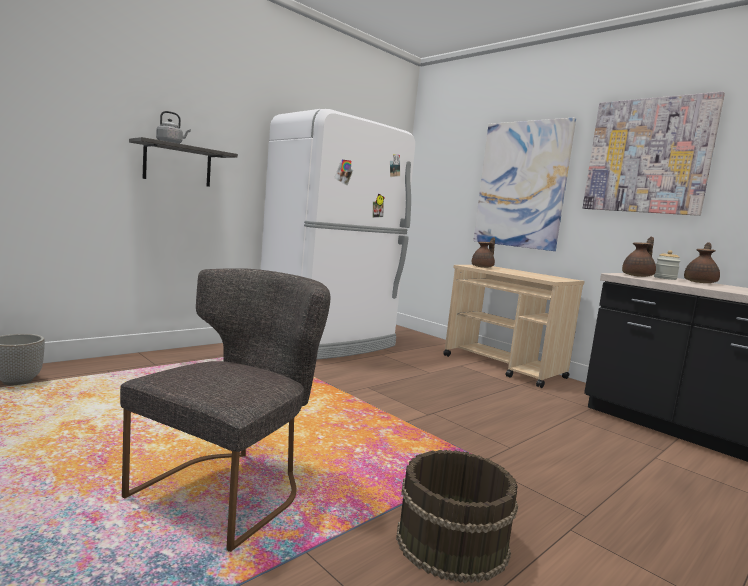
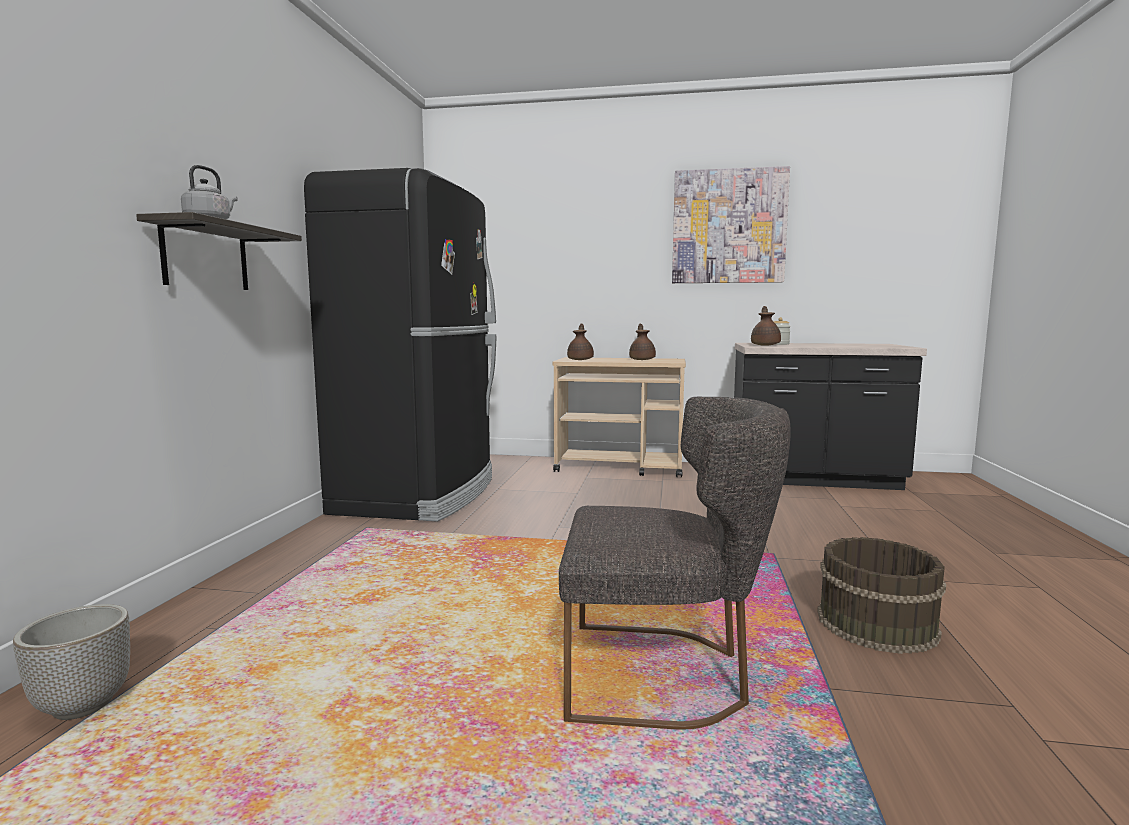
camera: 35 degrees left, 0 degrees up
grey chair [120,268,330,552] -> grey chair turned 105 degrees clockwise [559,397,791,730]
white fridge [261,109,415,360] -> black fridge [304,168,496,522]
picture [473,118,576,251] -> none
brown teapot [684,242,720,283] -> brown teapot moved to [629,324,656,360]

